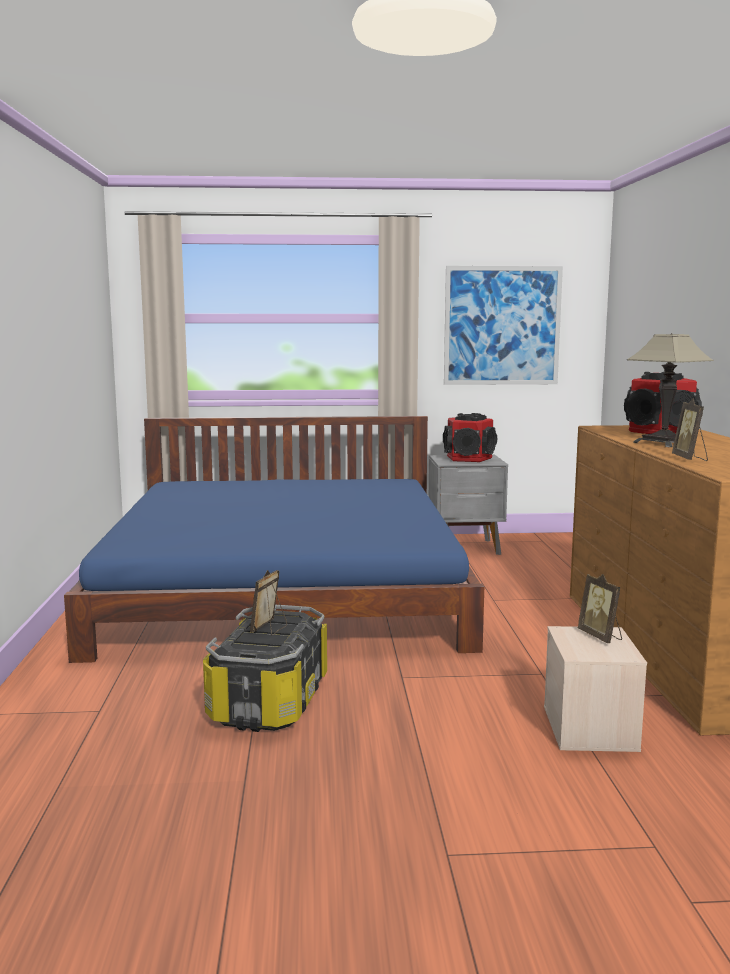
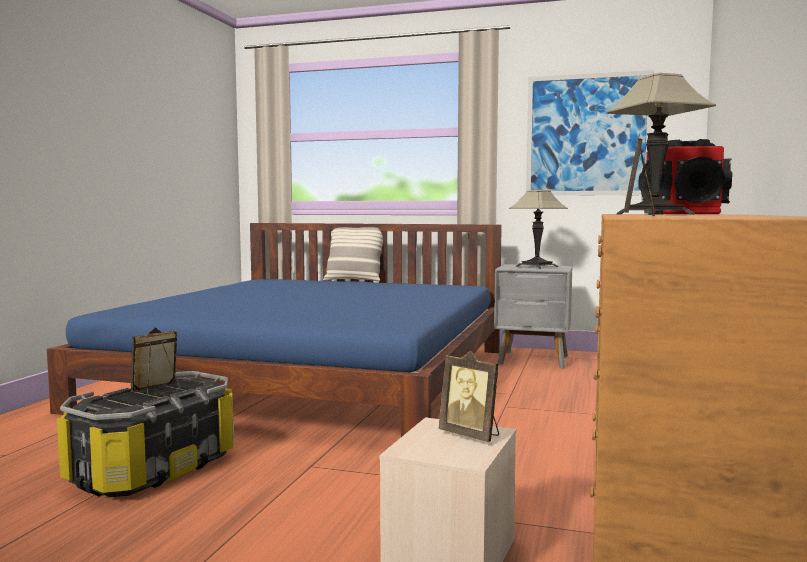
camera: 20 degrees right, 5 degrees down
speaker [443,413,497,462] -> table lamp [509,190,568,269]
picture frame [578,574,622,643] -> picture frame turned 45 degrees counterclockwise [438,351,499,442]
none -> pillow [323,227,383,282]

